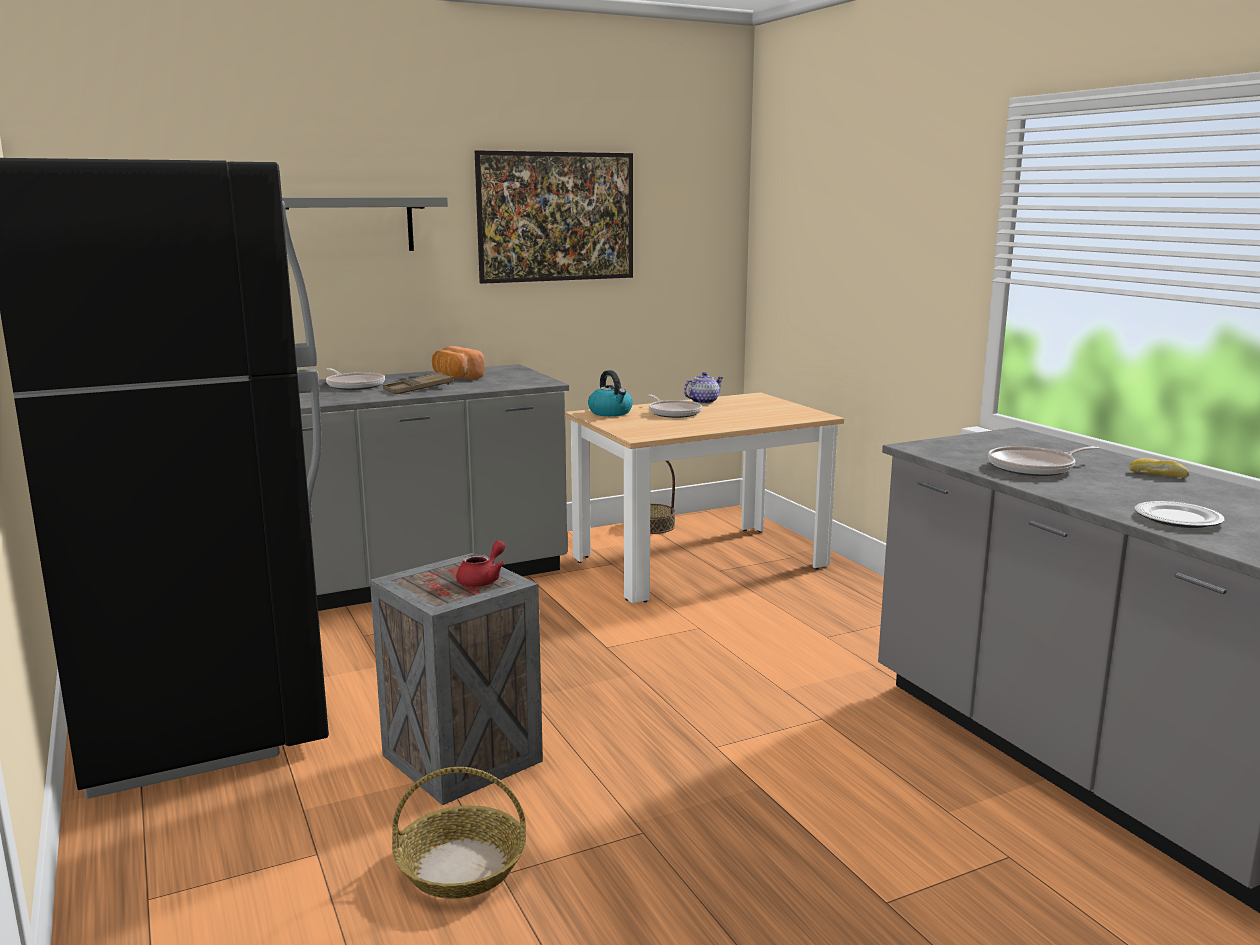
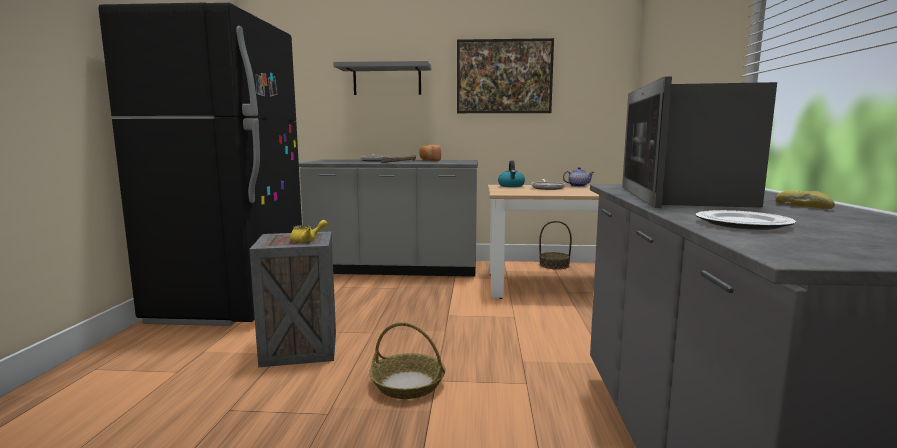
camera: 30 degrees right, 5 degrees down
basket [392,767,526,898] -> basket moved to [369,322,446,399]
red teapot [456,540,506,587] -> yellow teapot [290,220,328,243]
frying pan [988,446,1099,476] -> microwave [622,77,777,208]

